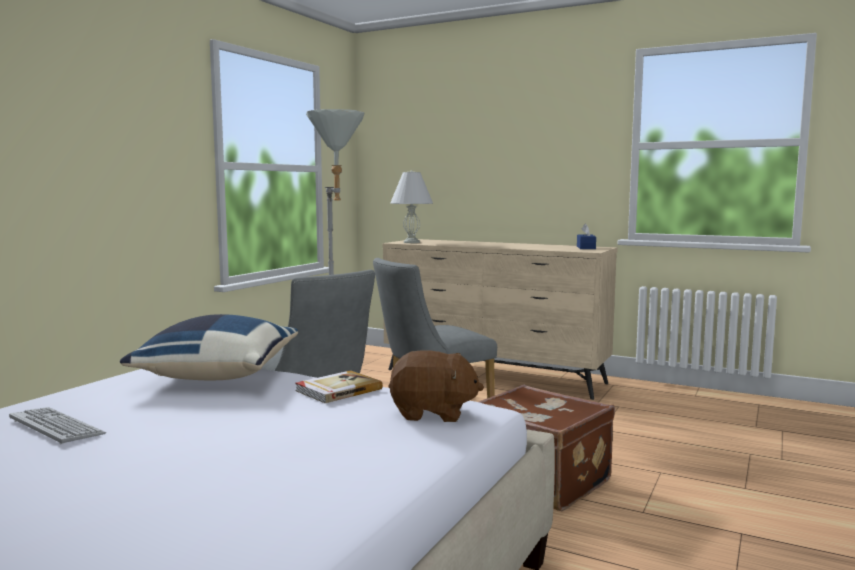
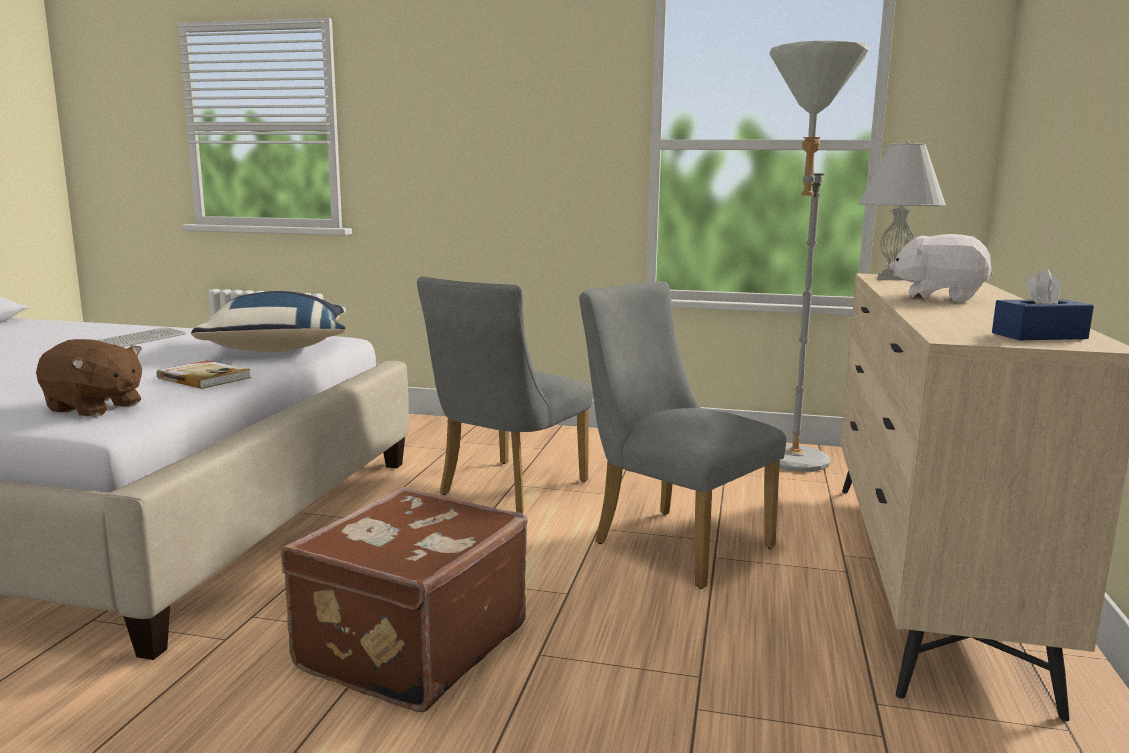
camera: 75 degrees right, 5 degrees up
brown plush toy [388,350,484,422] -> brown plush toy turned 60 degrees counterclockwise [36,339,142,417]
none -> white plush toy [889,234,993,302]

